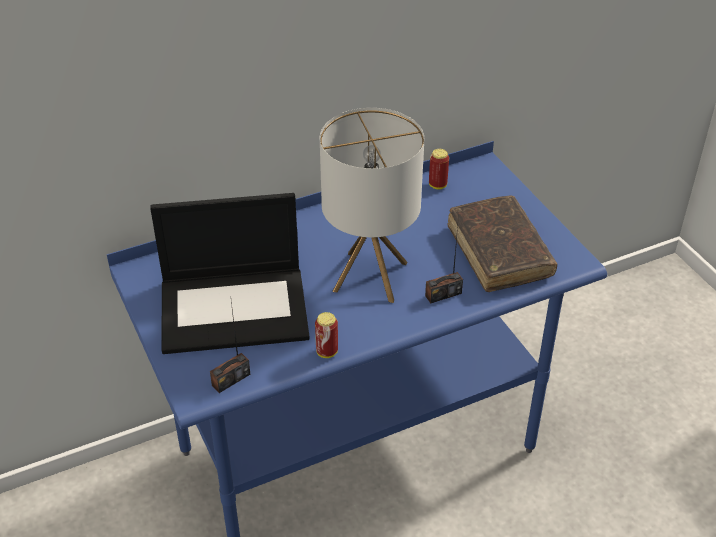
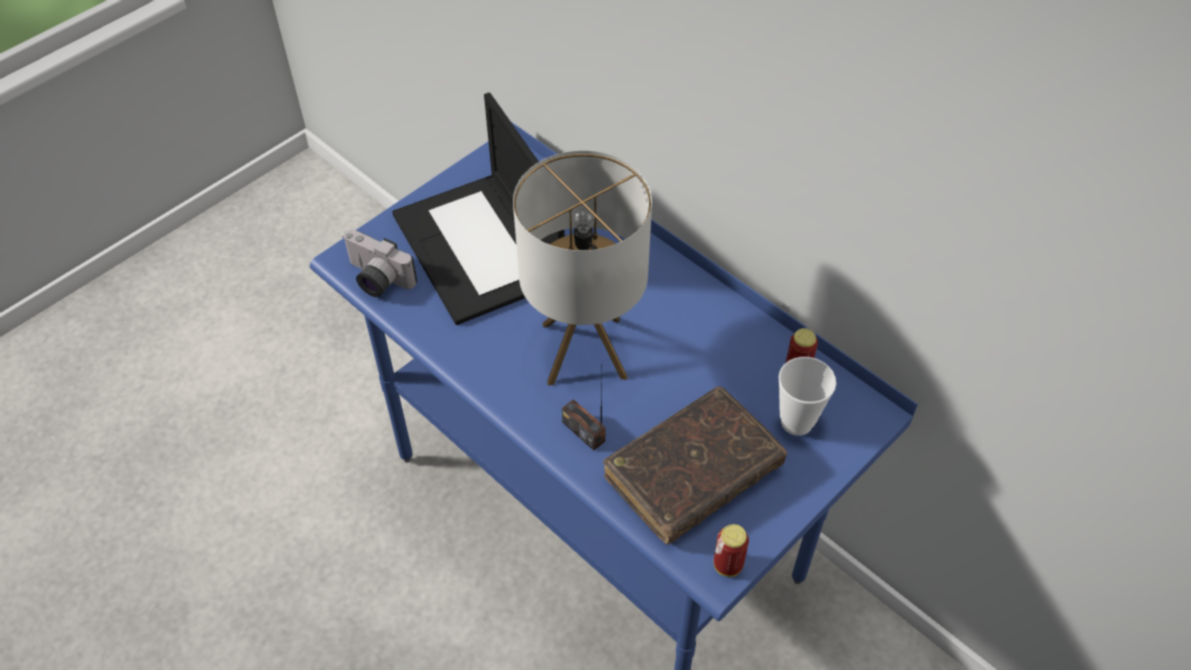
camera: 70 degrees right, 10 degrees up
radio [210,301,250,393] -> camera [342,230,417,297]
can [315,312,338,358] -> can moved to [714,524,749,577]
none -> cup [778,357,836,436]

